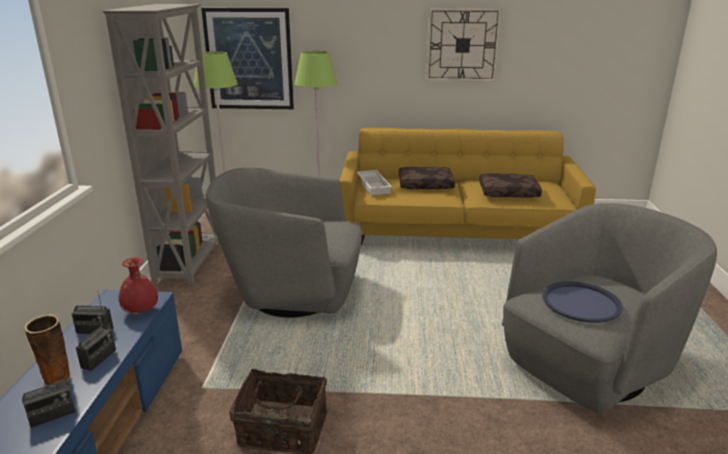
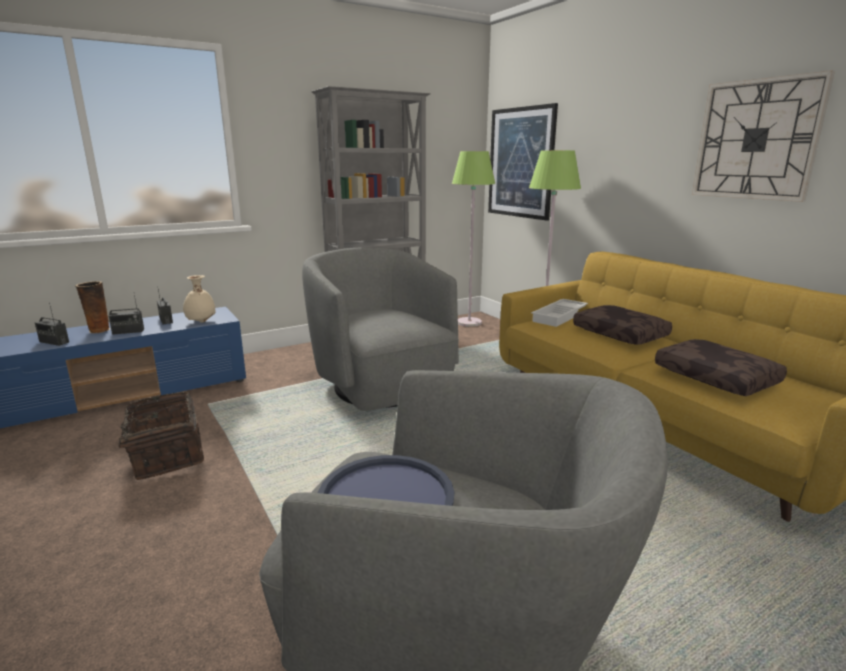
camera: 55 degrees right, 5 degrees down
red vase [119,257,158,314] -> beige vase [183,275,216,322]

